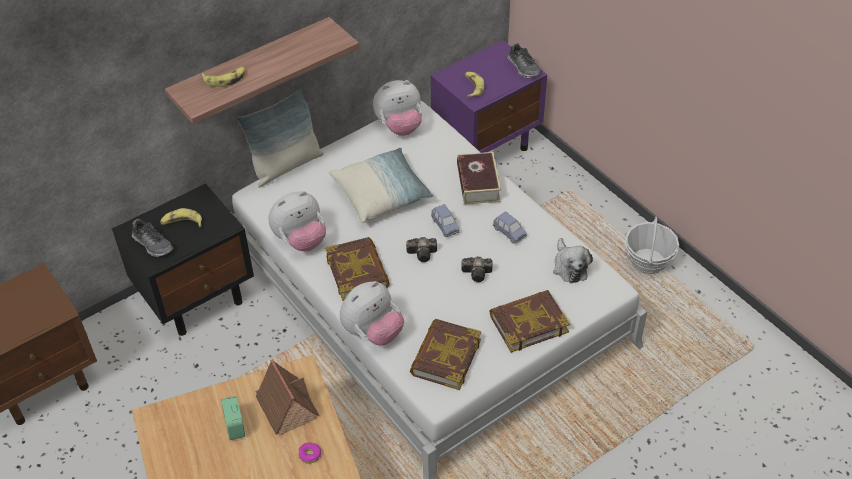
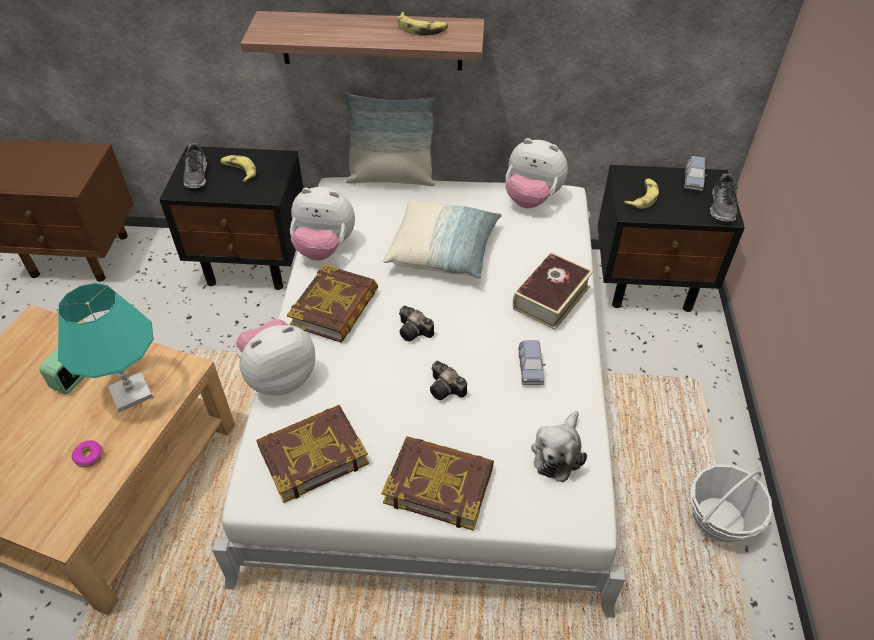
camera: 40 degrees right, 0 degrees up
banana [201,67,245,87] -> banana moved to [397,12,448,36]
toy house [255,359,319,435] -> turquoise table lamp [58,283,153,412]
plush toy [340,281,404,345] -> plush toy turned 150 degrees clockwise [236,319,316,395]
purple nightstand [430,40,547,153] -> black nightstand [598,165,745,312]
blue toy car [431,204,460,237] -> blue toy car moved to [684,156,707,191]

